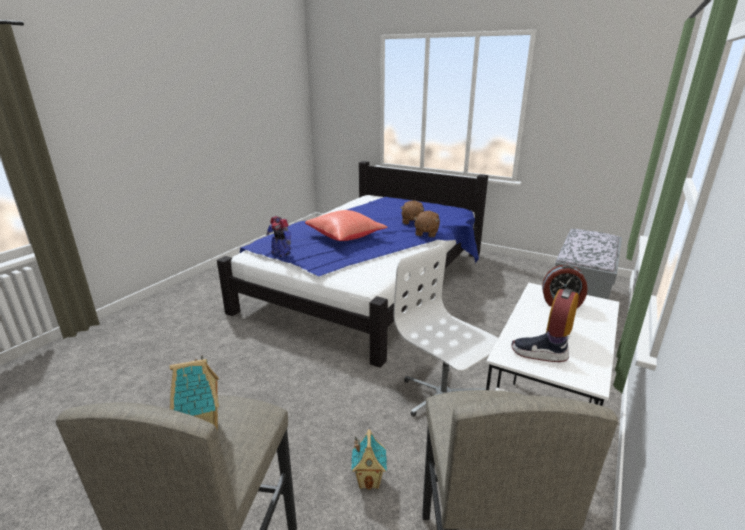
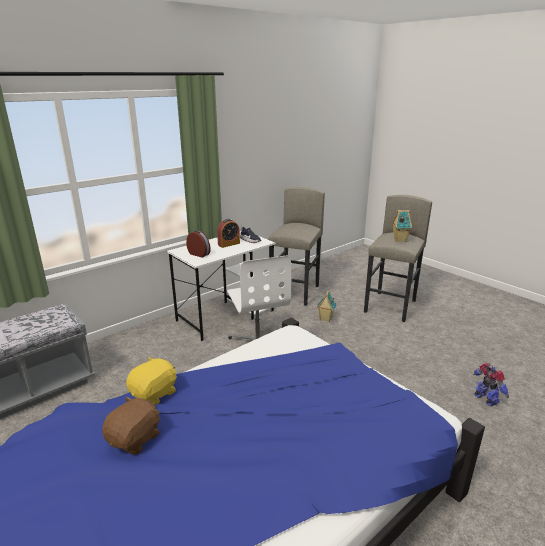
camera: 160 degrees left, 0 degrees up
toy robot [266,216,291,257] -> toy robot moved to [473,363,509,407]
red pillow [305,210,387,241] -> none
brown plush toy [414,211,440,237] -> yellow plush toy [126,356,177,405]

